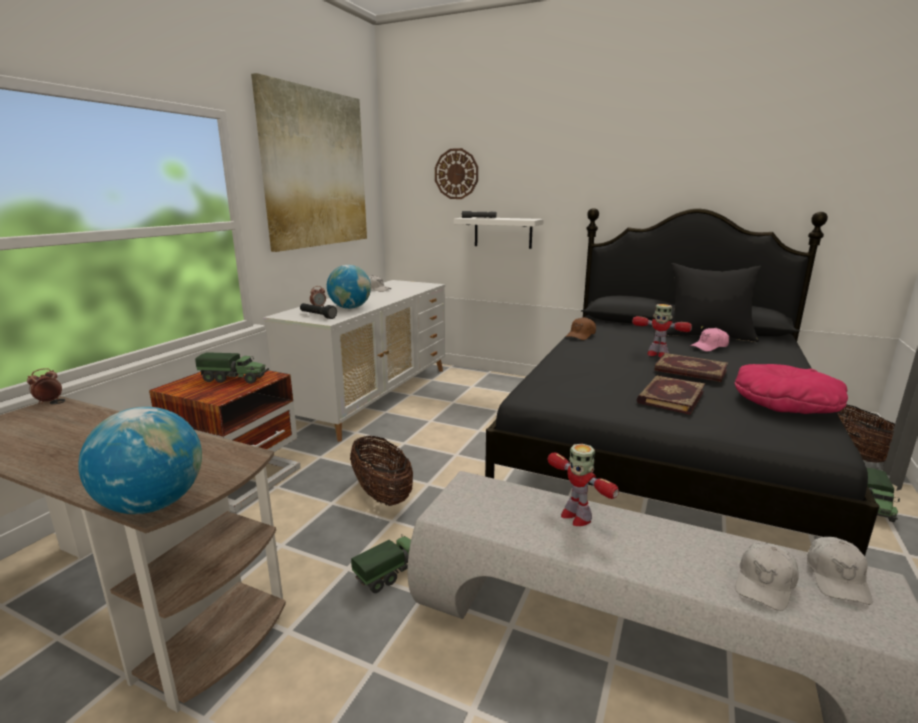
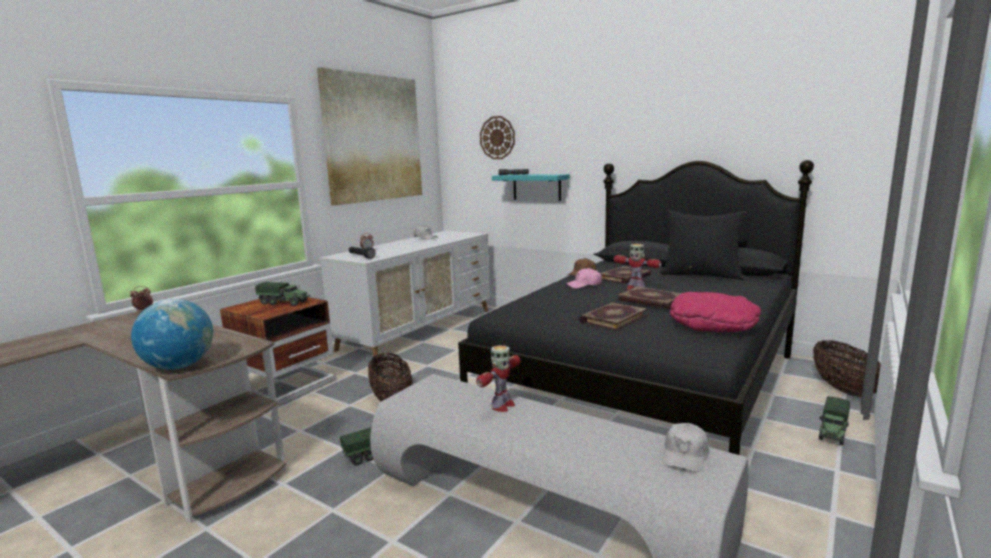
camera: 10 degrees right, 5 degrees down
globe [327,265,371,309] -> none
white shelf [454,217,544,249] -> turquoise shelf [492,174,570,201]
toy robot [548,444,619,526] -> toy robot turned 120 degrees counterclockwise [476,345,521,412]
pink cap [690,328,729,351] -> pink cap moved to [566,268,602,289]
white cap [735,543,799,611] -> none
none -> book [600,266,651,284]

